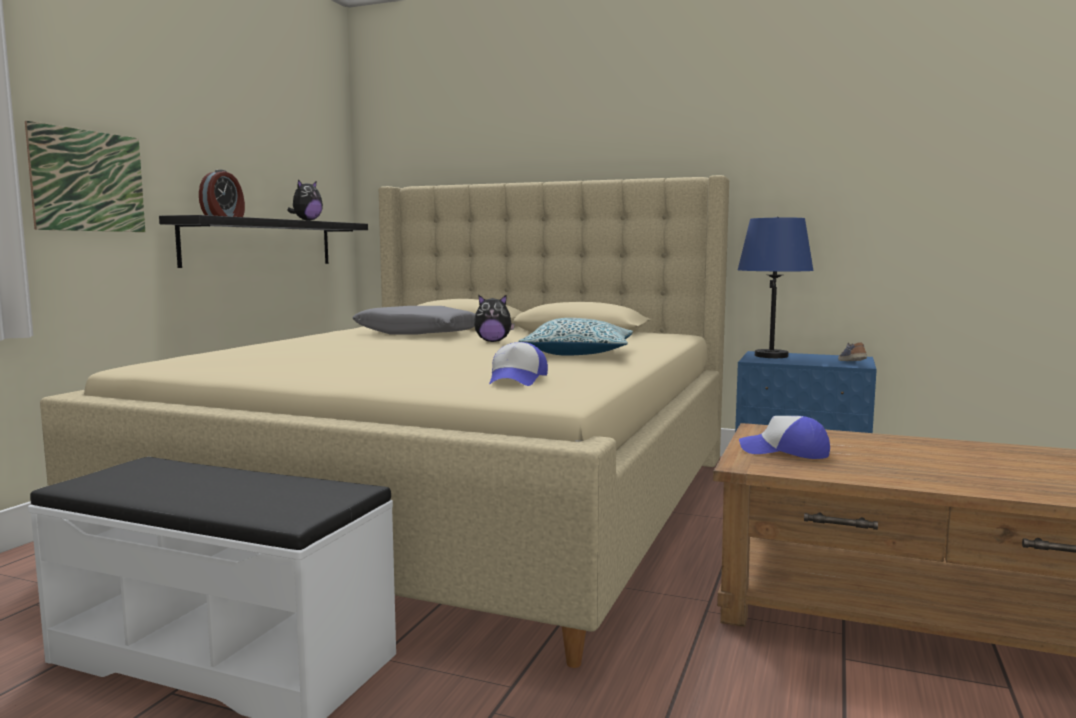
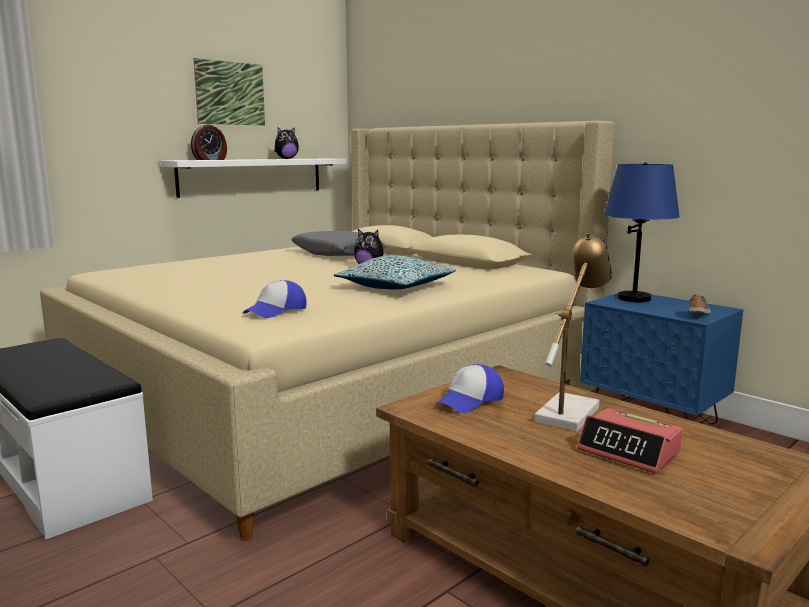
camera: 25 degrees right, 5 degrees up
picture [25,121,145,232] -> picture moved to [193,58,265,125]
black shelf [159,215,368,268] -> white shelf [160,158,346,198]
cap [739,416,830,459] -> cap turned 90 degrees counterclockwise [435,364,504,413]
none -> table lamp [534,233,612,432]
none -> alarm clock [577,408,683,474]

